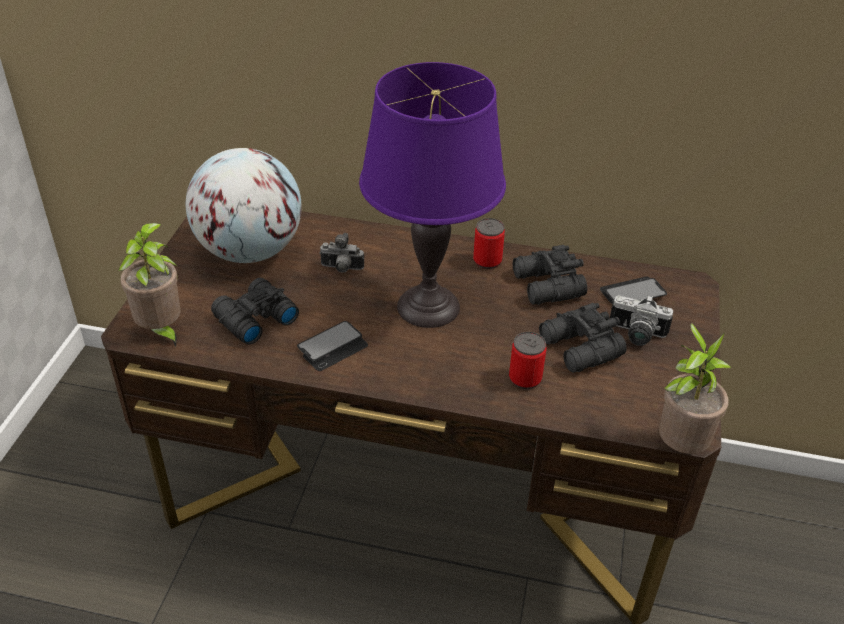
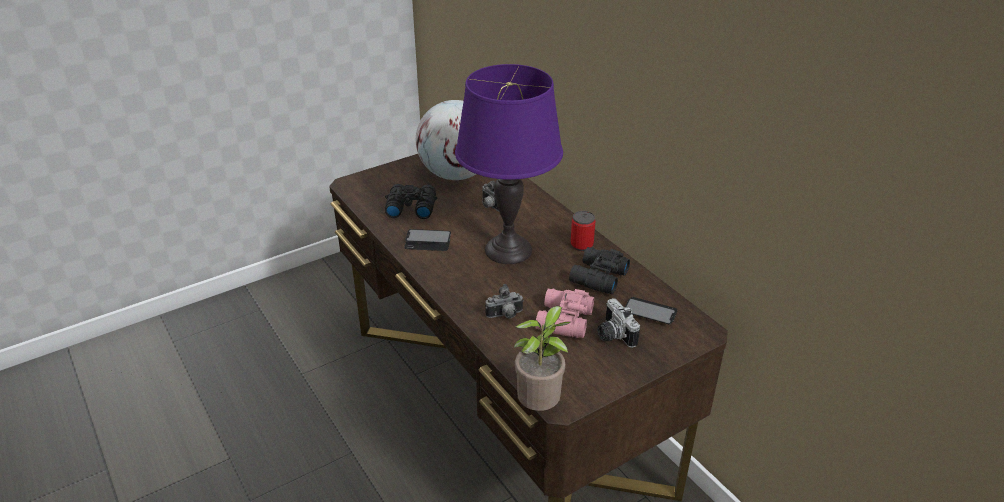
camera: 45 degrees right, 5 degrees down
potted plant [118,223,180,347] -> none
can [509,332,546,389] -> camera [485,284,524,318]
black binoculars [539,303,627,373] -> pink binoculars [535,289,594,338]

